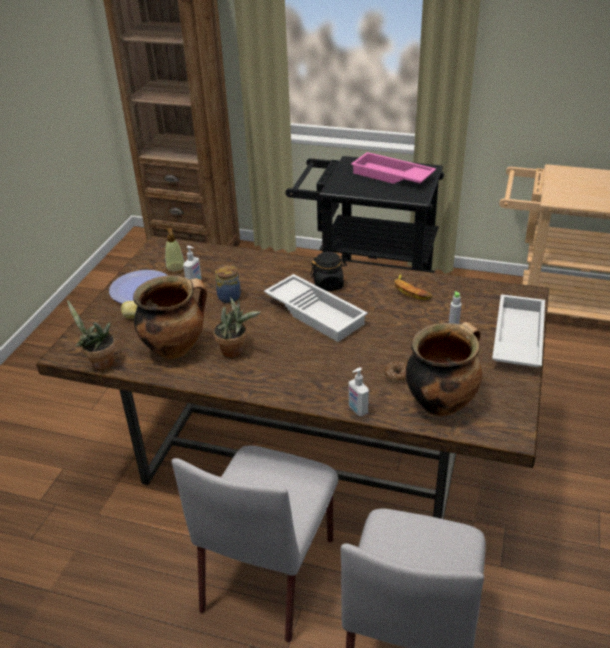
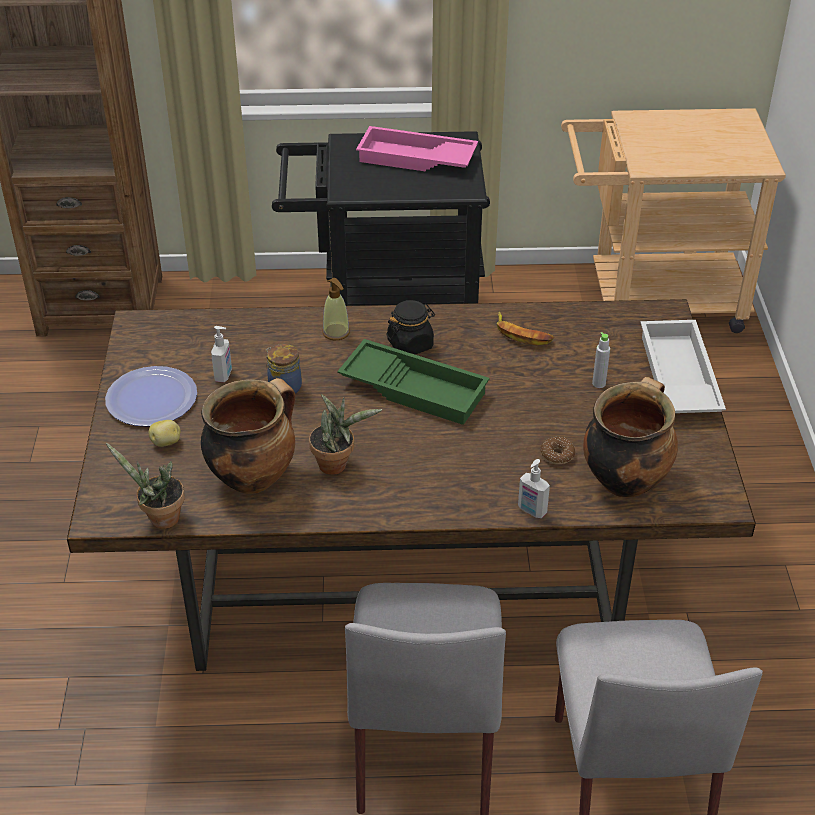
camera: 20 degrees left, 5 degrees up
soap dispenser [165,228,184,273] -> soap dispenser moved to [322,277,350,340]
white tray [264,274,368,342] -> green tray [337,339,490,425]

